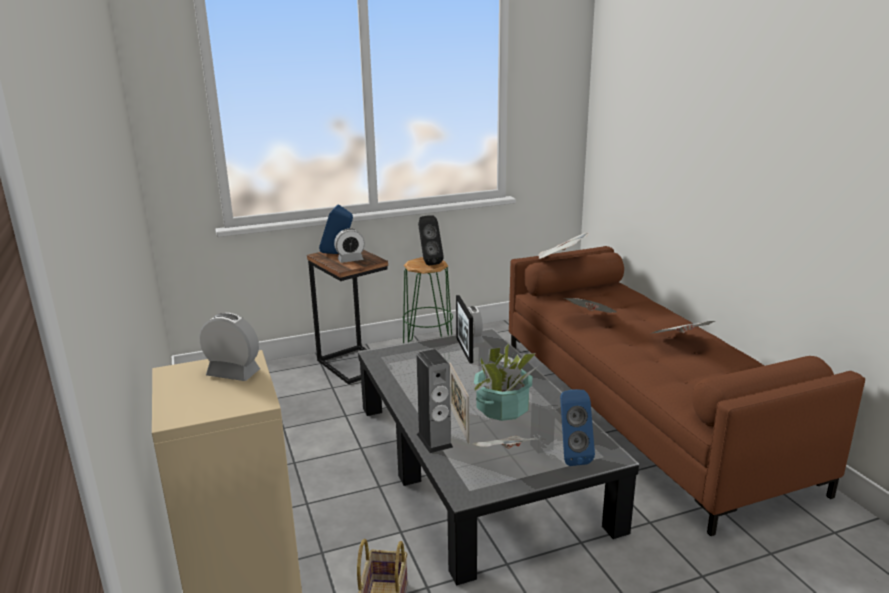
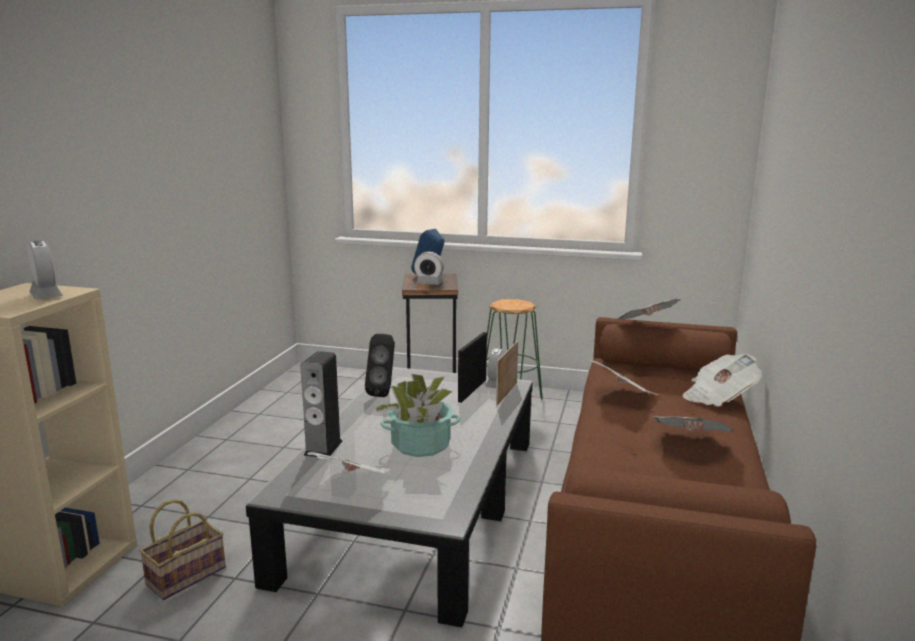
camera: 35 degrees right, 5 degrees down
black speaker [418,215,444,266] -> black speaker moved to [365,334,395,397]
picture frame [449,363,469,444] -> picture frame moved to [496,341,518,406]
blue speaker [560,389,595,466] -> none
none -> newspaper [682,354,762,407]

